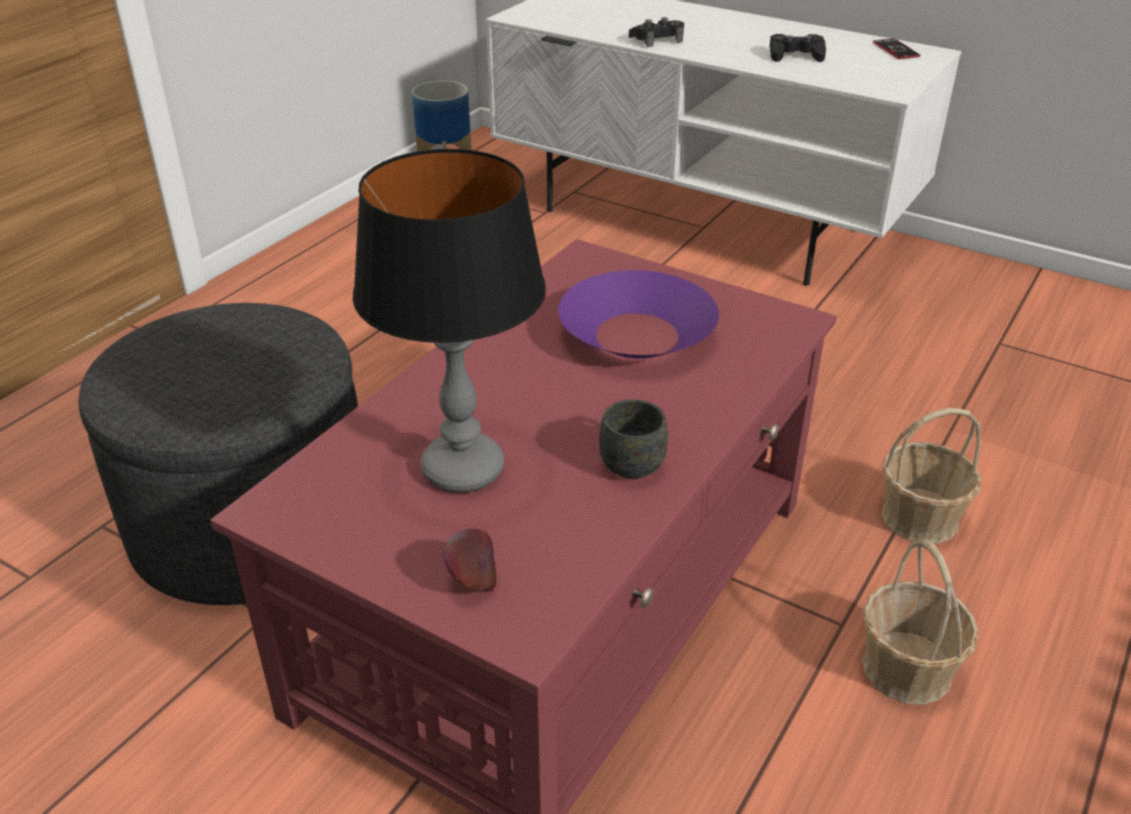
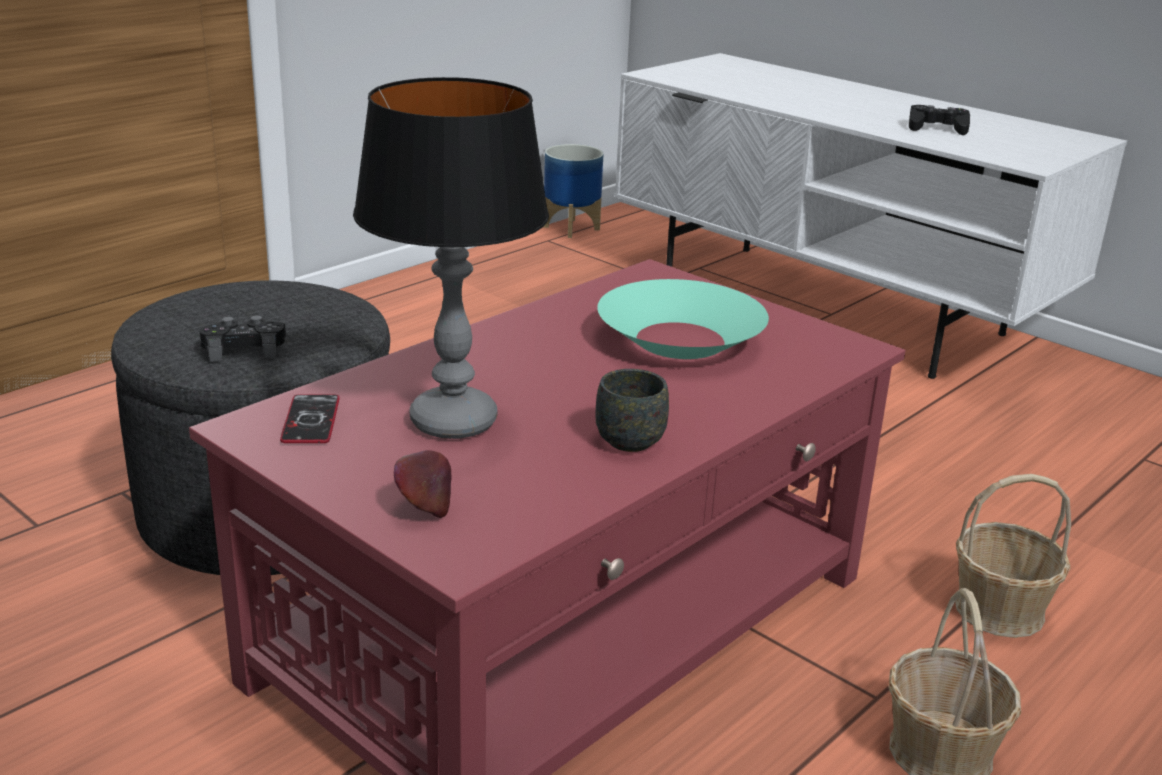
camera: 10 degrees right, 10 degrees down
purple bowl [558,270,719,359] -> turquoise bowl [597,279,769,359]
black game controller [629,17,684,47] -> black game controller moved to [200,315,286,361]
phone [873,39,920,59] -> phone moved to [280,394,340,443]

